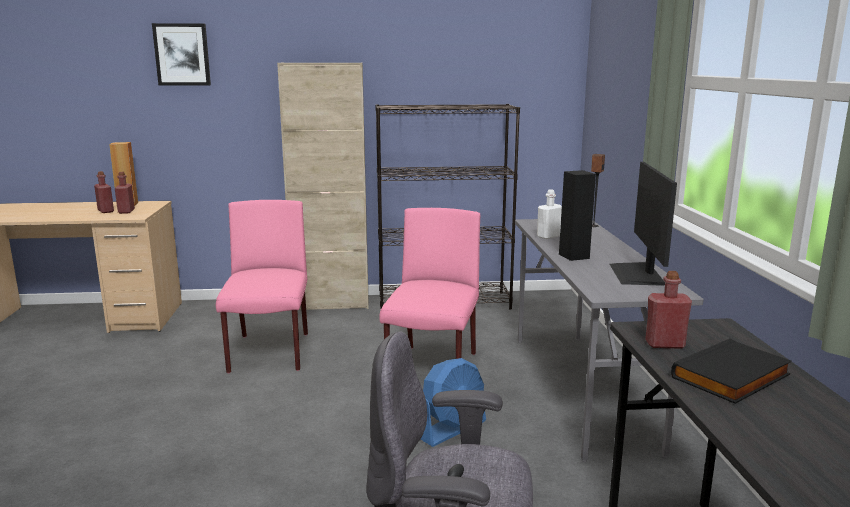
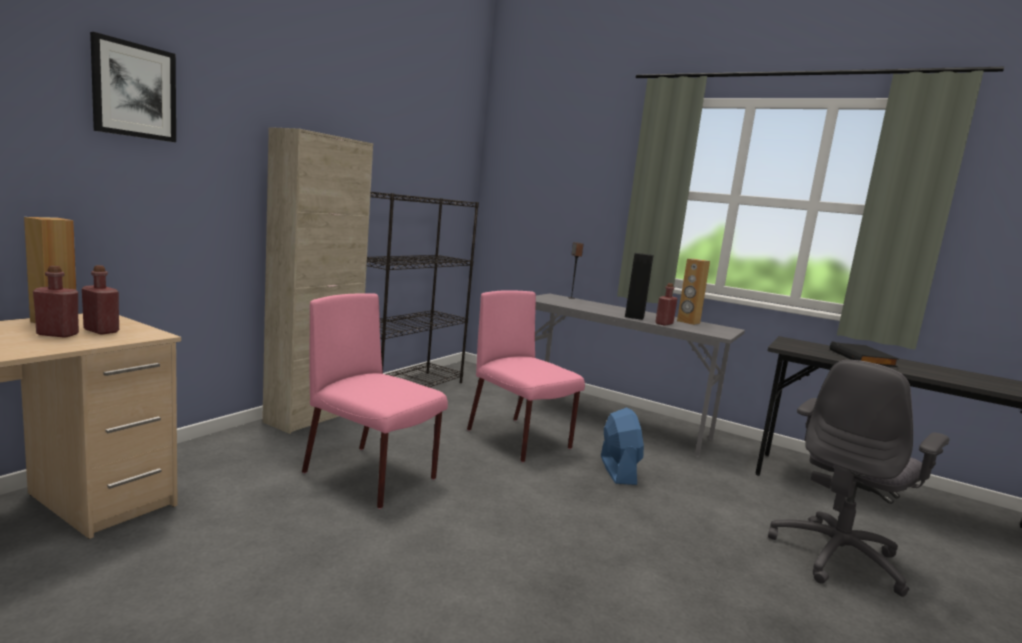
camera: 55 degrees left, 5 degrees down
white bottle [537,189,562,239] -> none
monitor [610,162,677,286] -> brown speaker [677,259,710,325]
red bottle [645,271,692,349] -> red bottle moved to [655,283,677,326]

